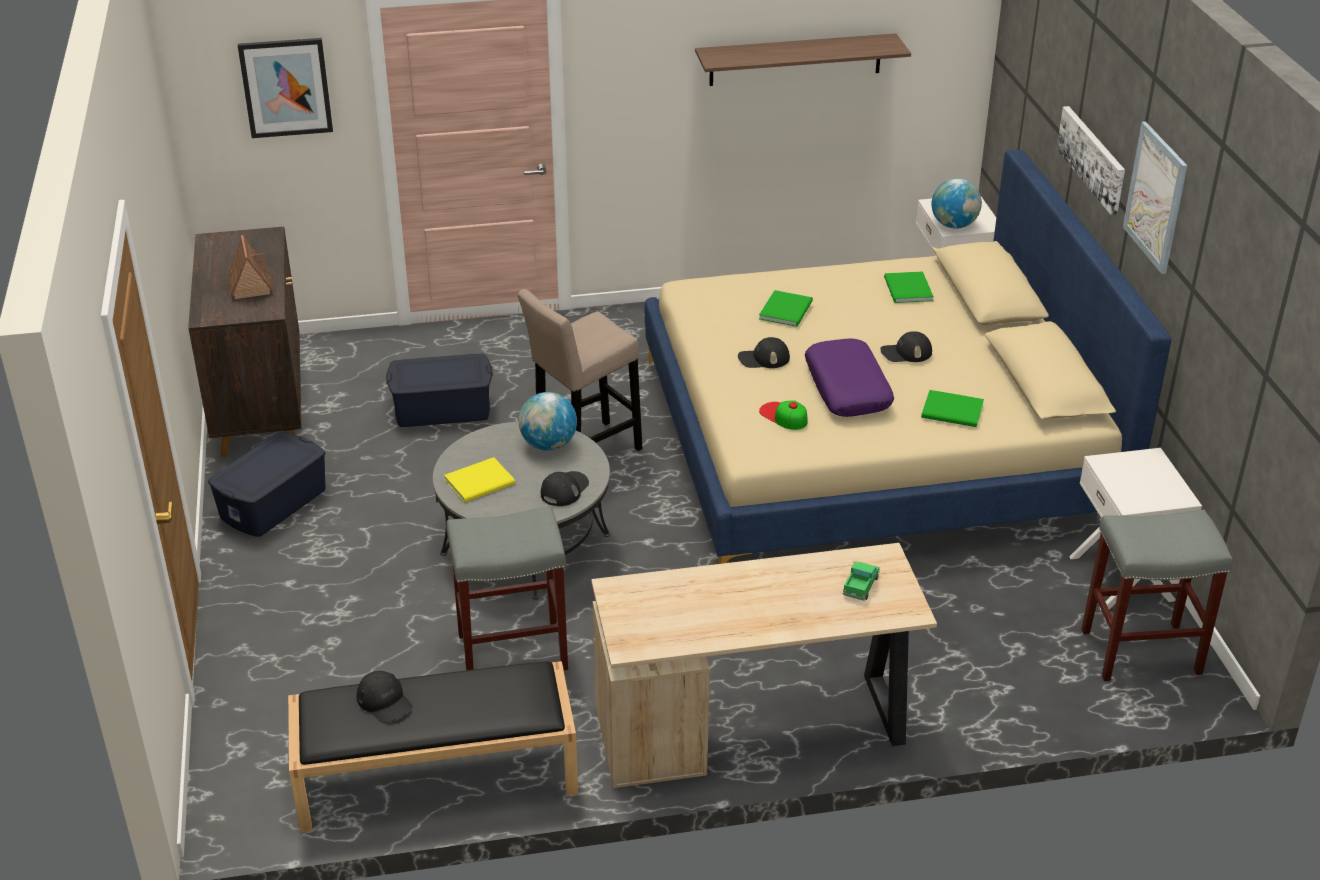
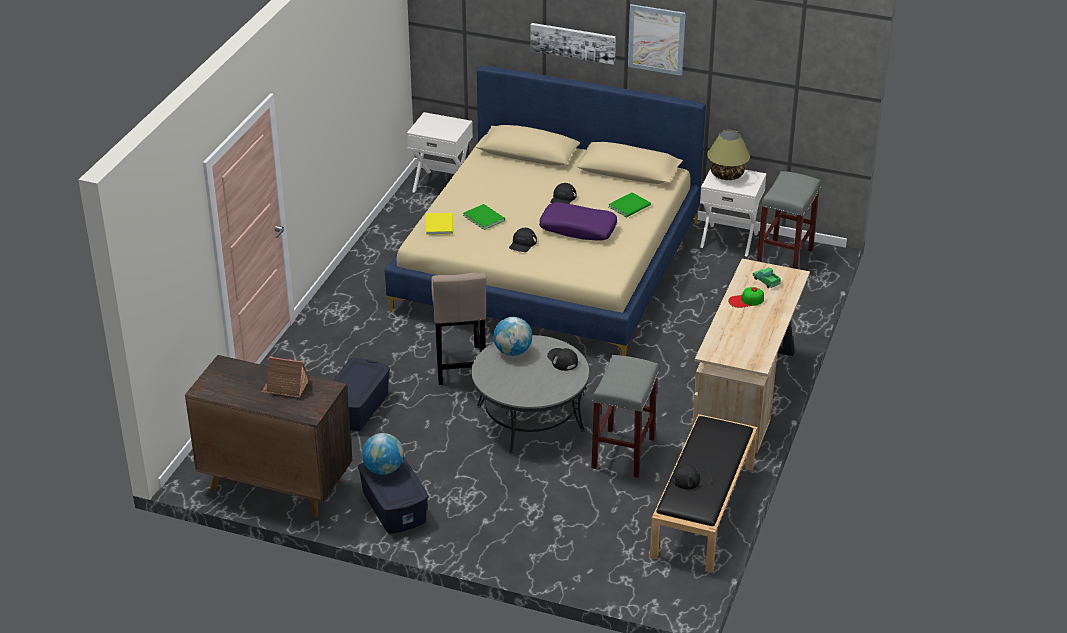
camera: 60 degrees left, 0 degrees up
picture [238,38,333,138] -> none
yellow book [444,457,515,503] -> yellow book moved to [426,213,453,235]
shelf [695,33,911,86] -> none
cap [759,400,808,430] -> cap moved to [728,287,764,308]
green book [884,271,934,303] -> none
globe [932,178,982,229] -> globe moved to [362,433,404,475]
none -> table lamp [707,130,750,180]

